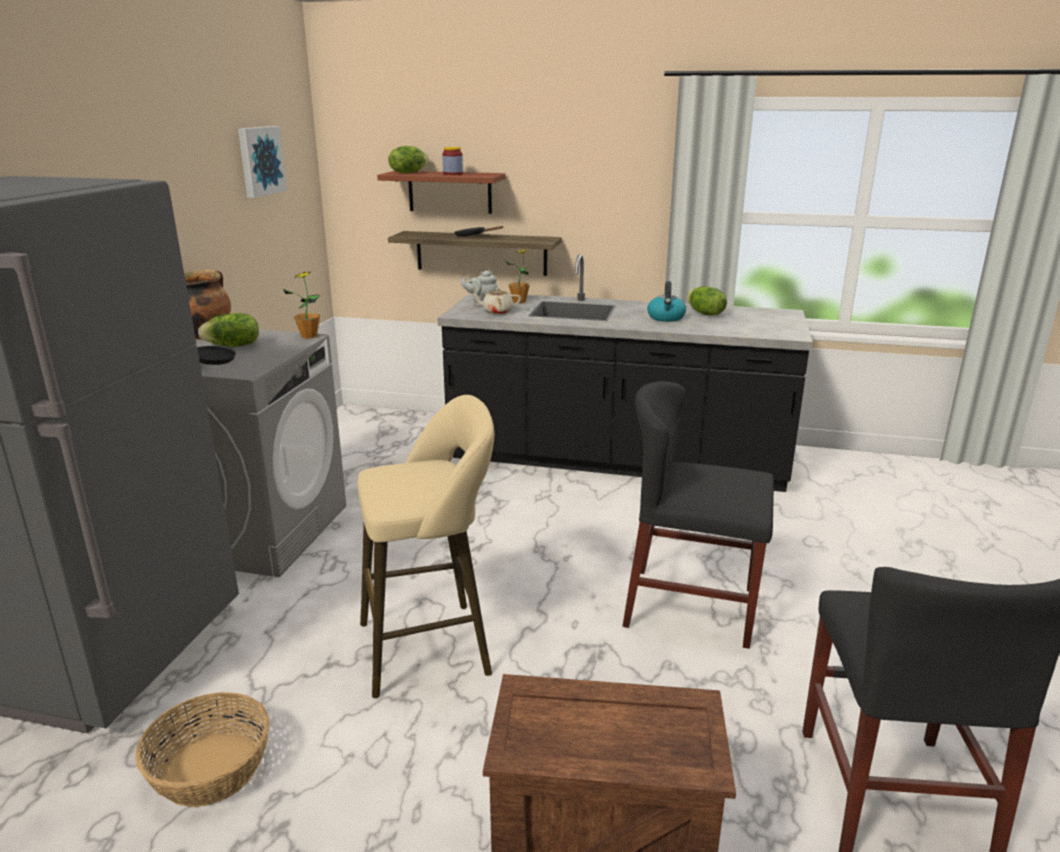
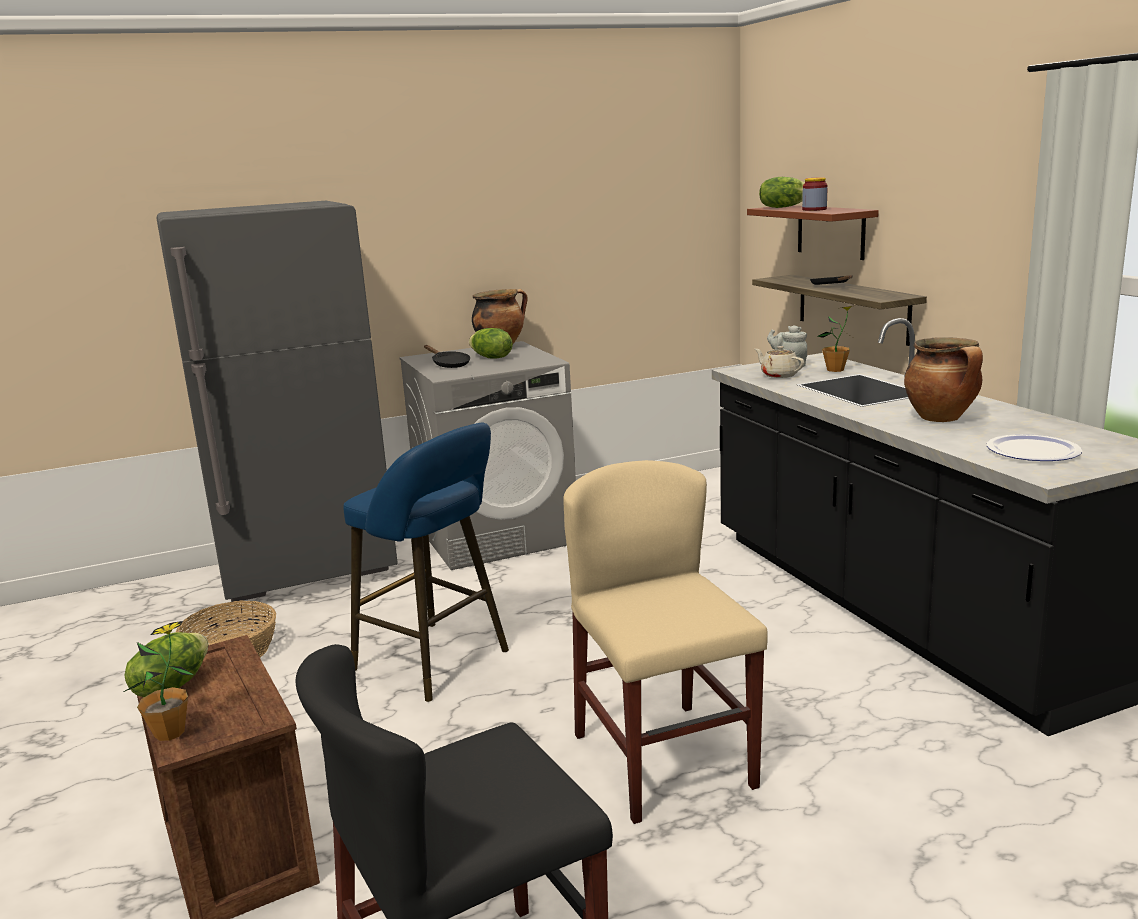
camera: 55 degrees right, 5 degrees down
picture [238,126,287,198] -> none
potted plant [283,272,320,339] -> potted plant moved to [124,621,194,741]
beige stool [358,395,494,698] -> blue stool [343,423,509,702]
black chair [622,381,774,649] -> beige chair [563,460,768,824]
kettle [647,281,686,322] -> cooking pot [904,338,983,422]
lettuce [687,286,727,315] -> lettuce moved to [124,632,208,697]
none -> plate [987,434,1083,461]

